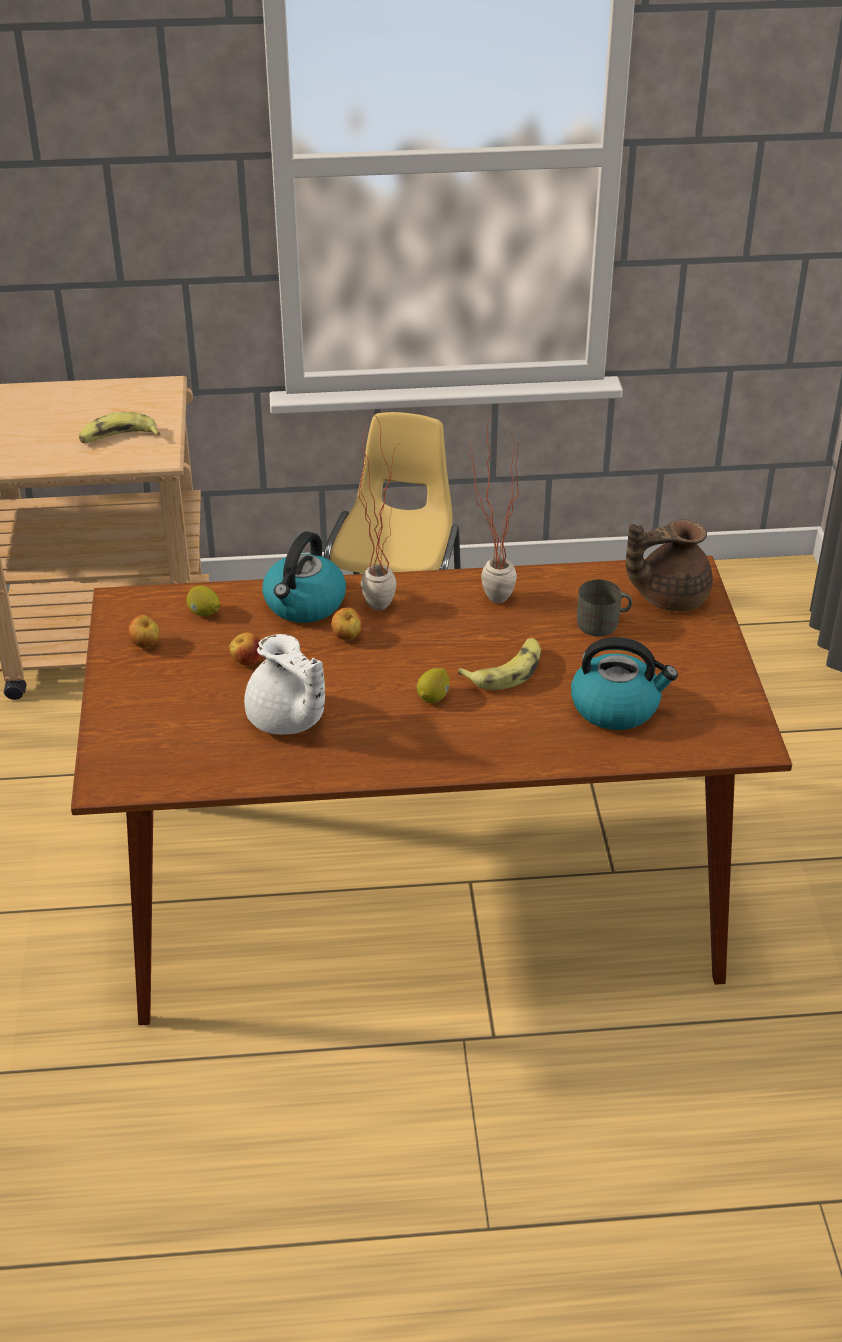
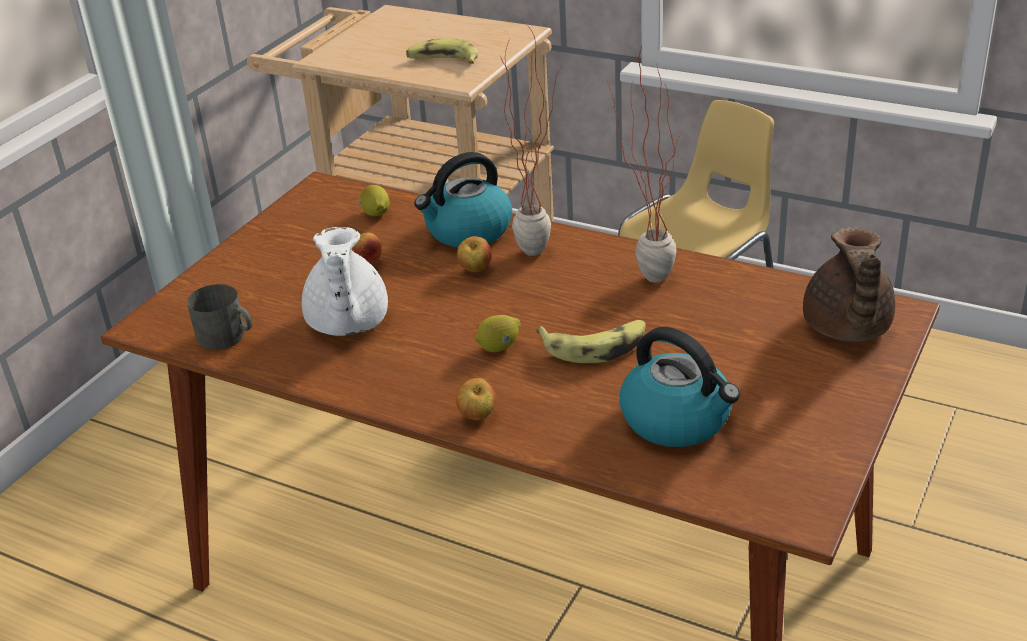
camera: 35 degrees right, 5 degrees down
apple [128,615,159,648] -> apple moved to [456,378,496,420]
grey mug [577,580,632,637] -> grey mug moved to [187,284,252,350]
brown teapot [626,519,713,611] -> brown teapot turned 105 degrees counterclockwise [803,227,895,341]

